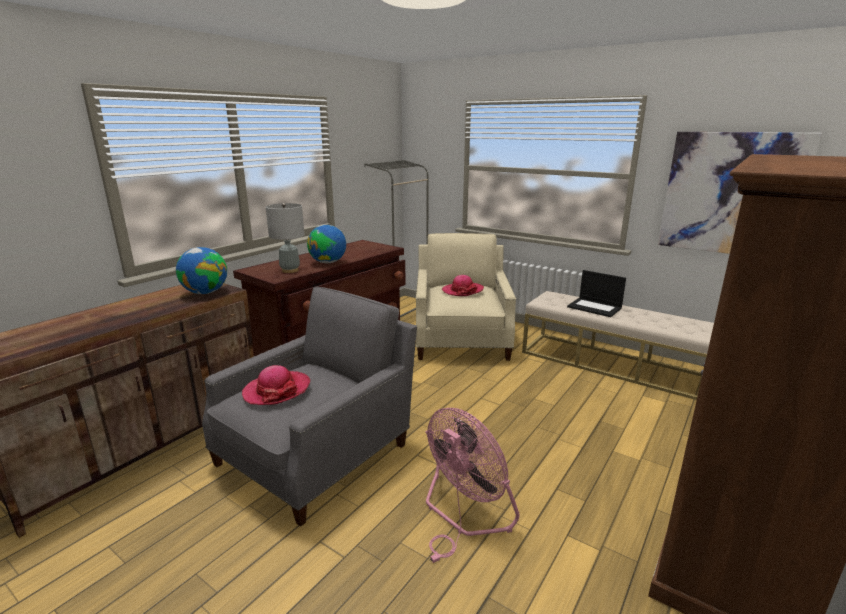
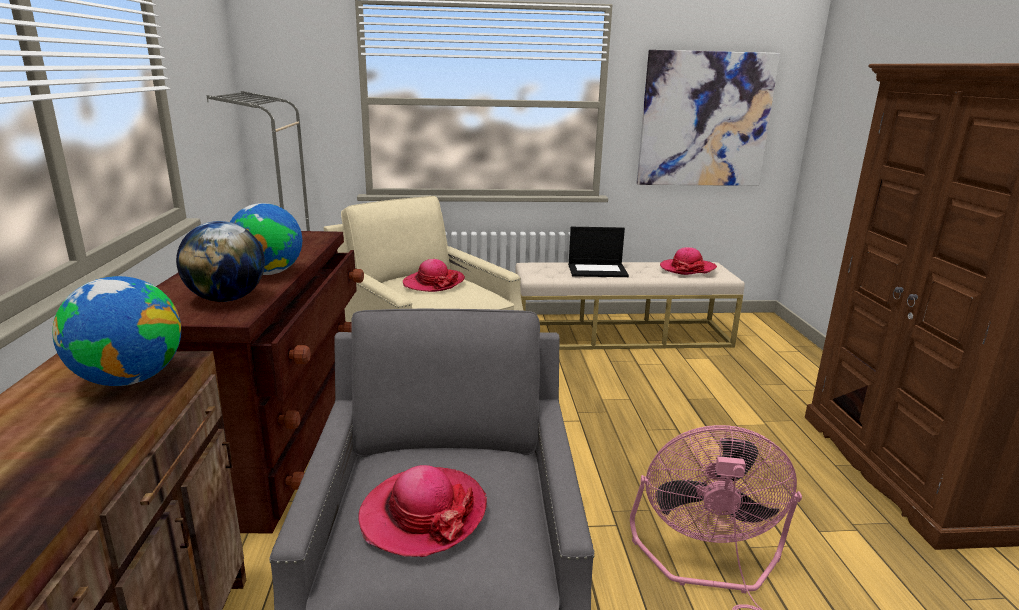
camera: 40 degrees left, 0 degrees up
grey table lamp [266,203,305,273] -> globe [176,221,265,302]
none -> hat [660,247,717,275]

